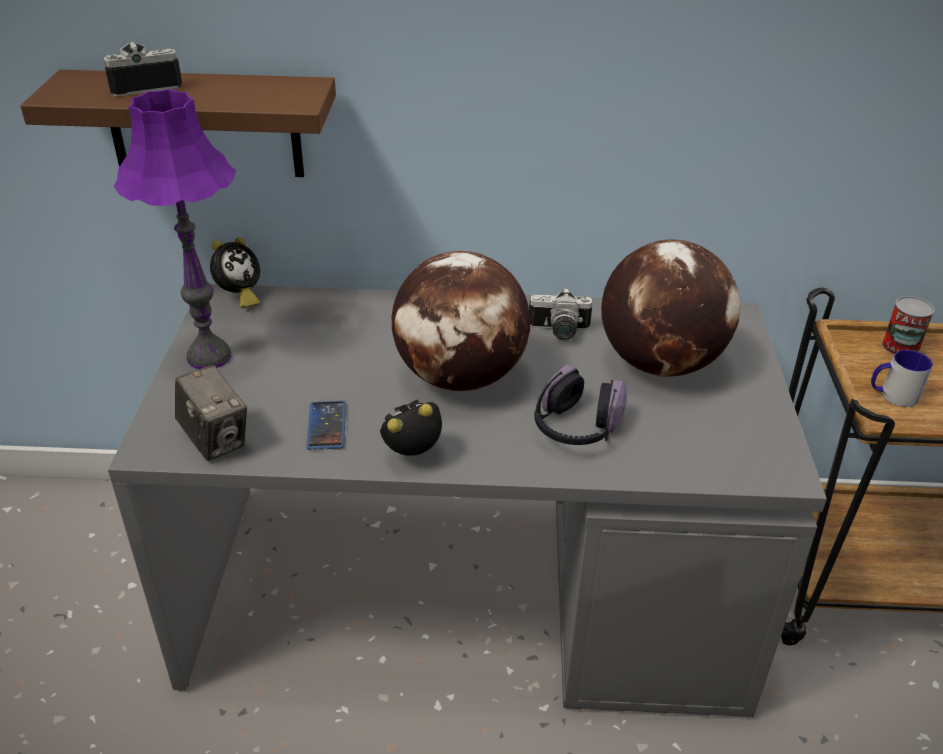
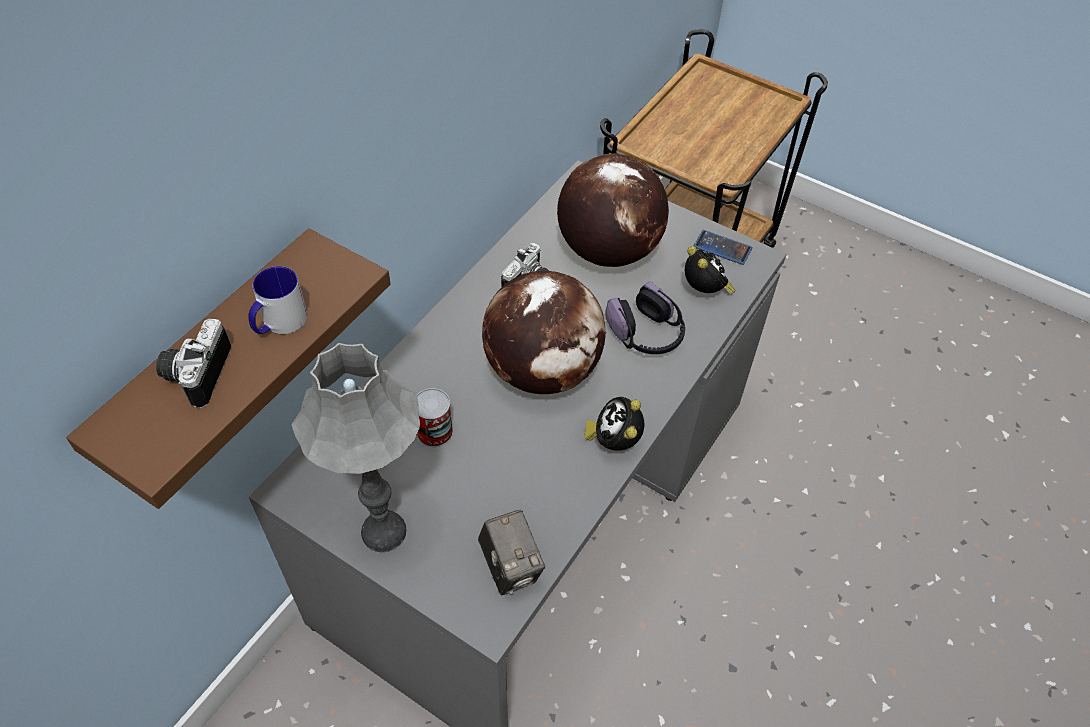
camera: 60 degrees left, 15 degrees up
purple table lamp [113,89,236,369] -> grey table lamp [291,343,420,552]
camera [175,365,247,461] -> camera turned 75 degrees clockwise [478,510,545,595]
alarm clock [210,237,260,308] -> alarm clock moved to [685,246,736,294]
phone [307,401,346,450] -> phone moved to [694,230,752,265]
mug [871,350,933,407] -> mug moved to [248,266,307,334]
can [882,296,935,355] -> can moved to [417,388,453,447]

